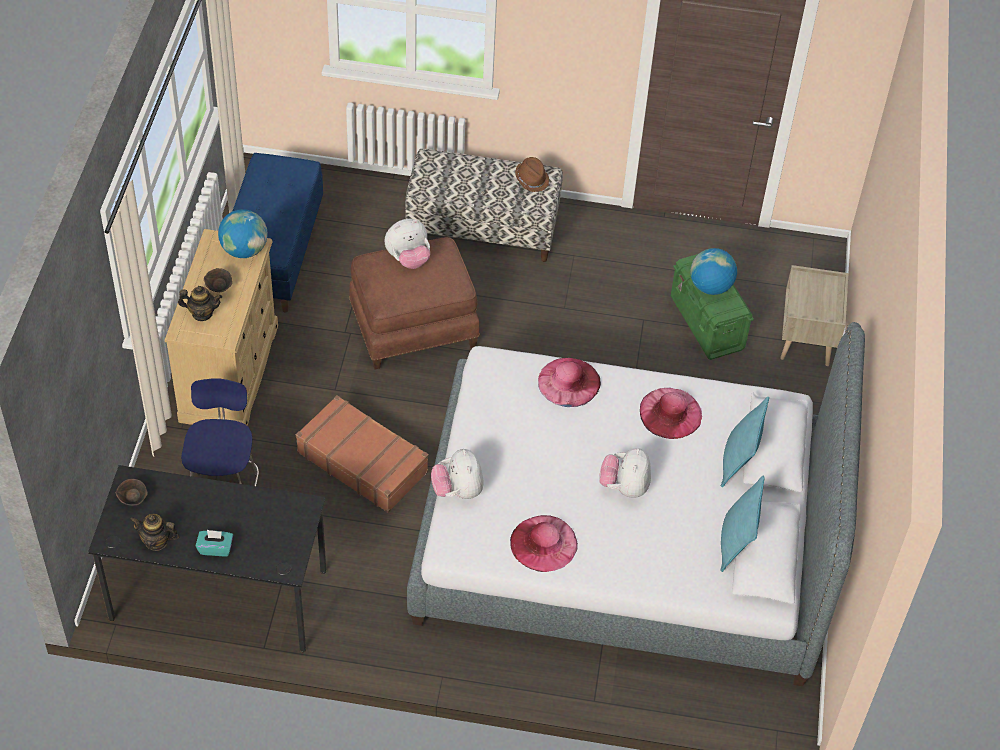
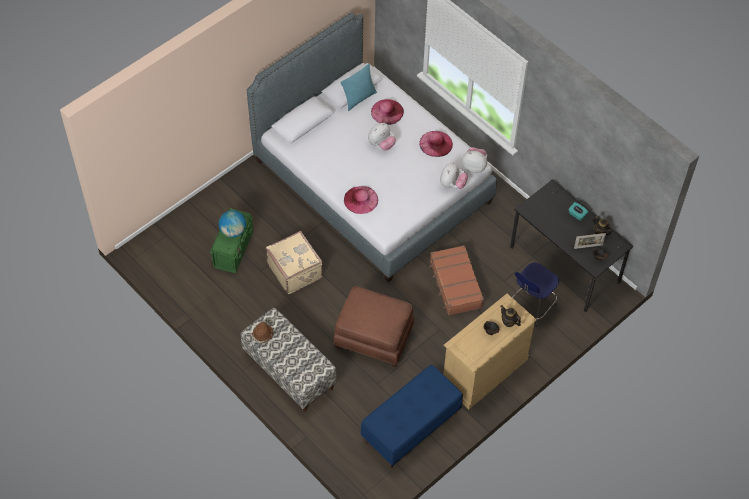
camera: 140 degrees left, 5 degrees up
globe [218,209,268,258] -> none
plush toy [385,219,430,269] -> plush toy moved to [462,147,487,173]
pink hat [640,388,702,439] -> pink hat moved to [371,99,404,125]
turquoise pillow [721,397,769,487] -> none
beige nightstand [780,265,849,366] -> none
none -> beige suitcase [266,231,323,294]
none -> picture frame [574,233,606,249]

